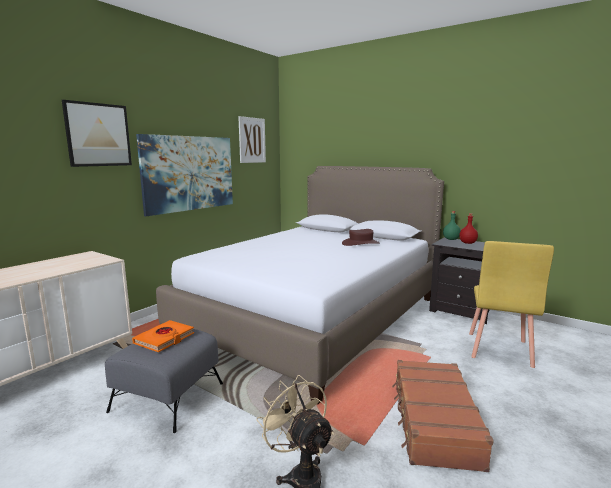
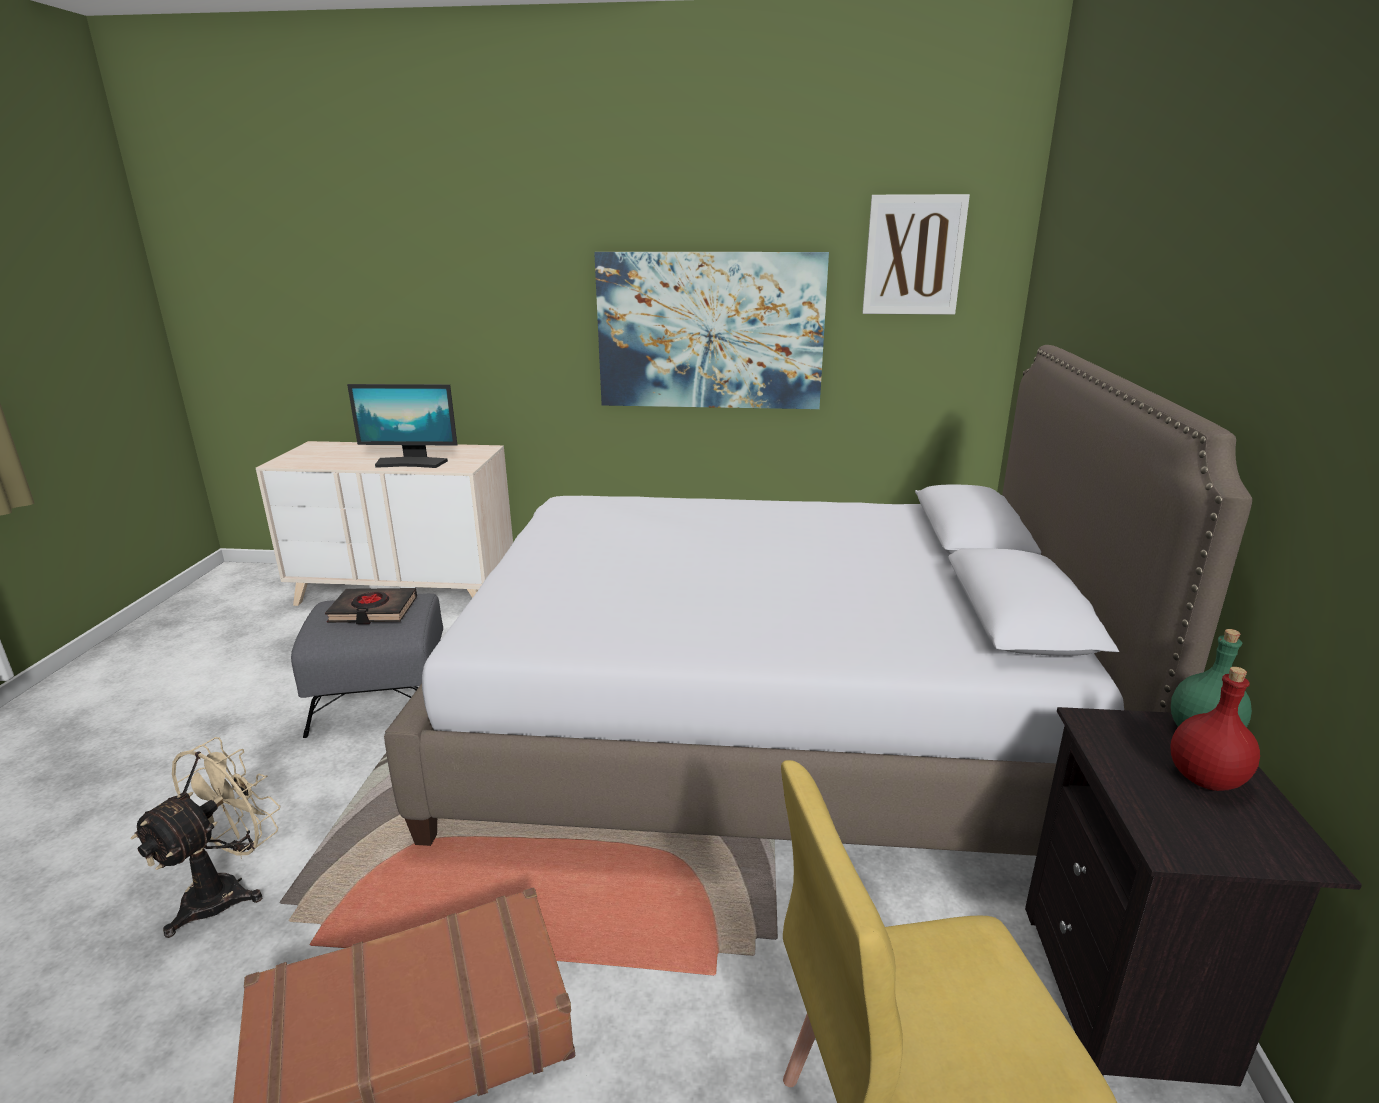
camera: 60 degrees right, 10 degrees up
picture [62,100,132,167] -> none
orange book [132,320,194,352] -> black book [325,588,417,624]
brown hat [342,229,380,246] -> none
none -> monitor [347,384,457,468]

